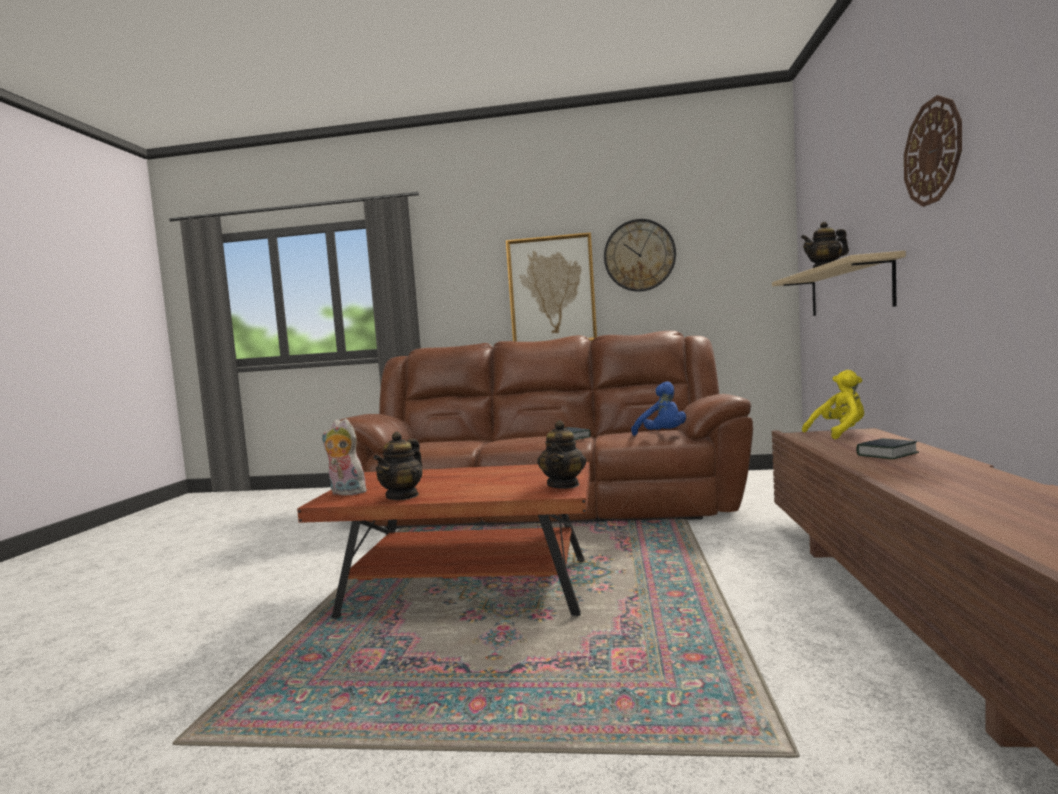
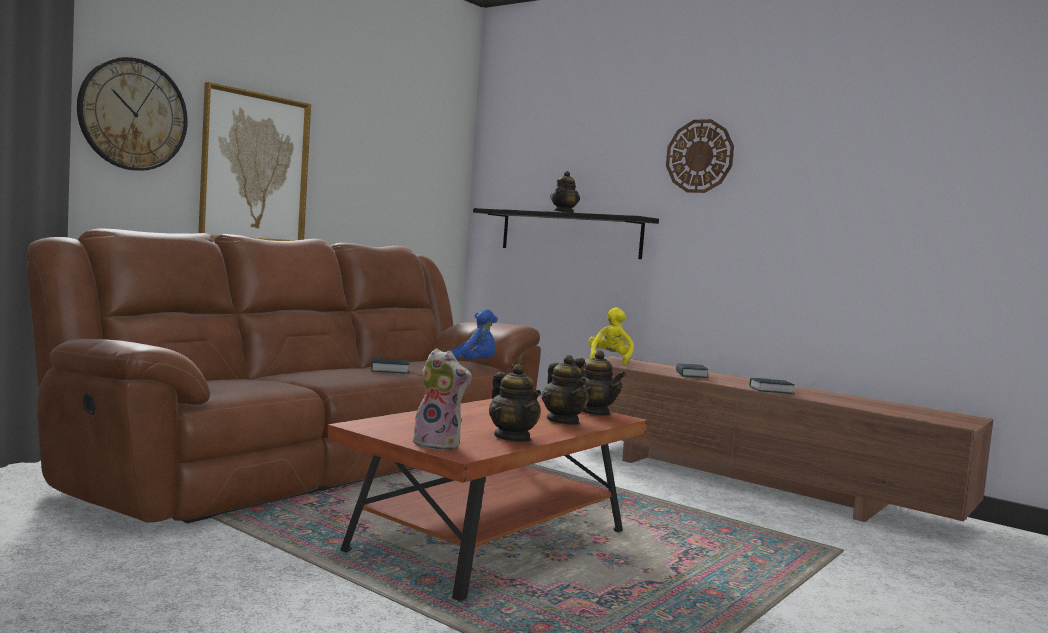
camera: 60 degrees left, 0 degrees up
plush toy [322,419,368,497] -> plush toy turned 120 degrees counterclockwise [413,348,472,451]
wall clock [604,219,676,292] -> wall clock moved to [77,57,188,171]
beige shelf [772,251,906,316] -> black shelf [473,208,659,259]
none -> teapot [542,355,589,425]
none -> book [749,378,795,394]

